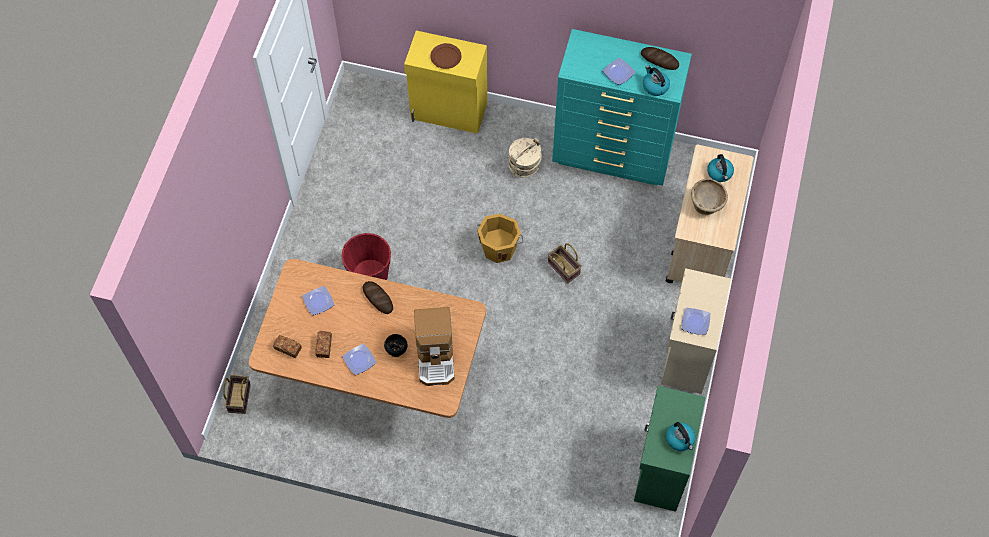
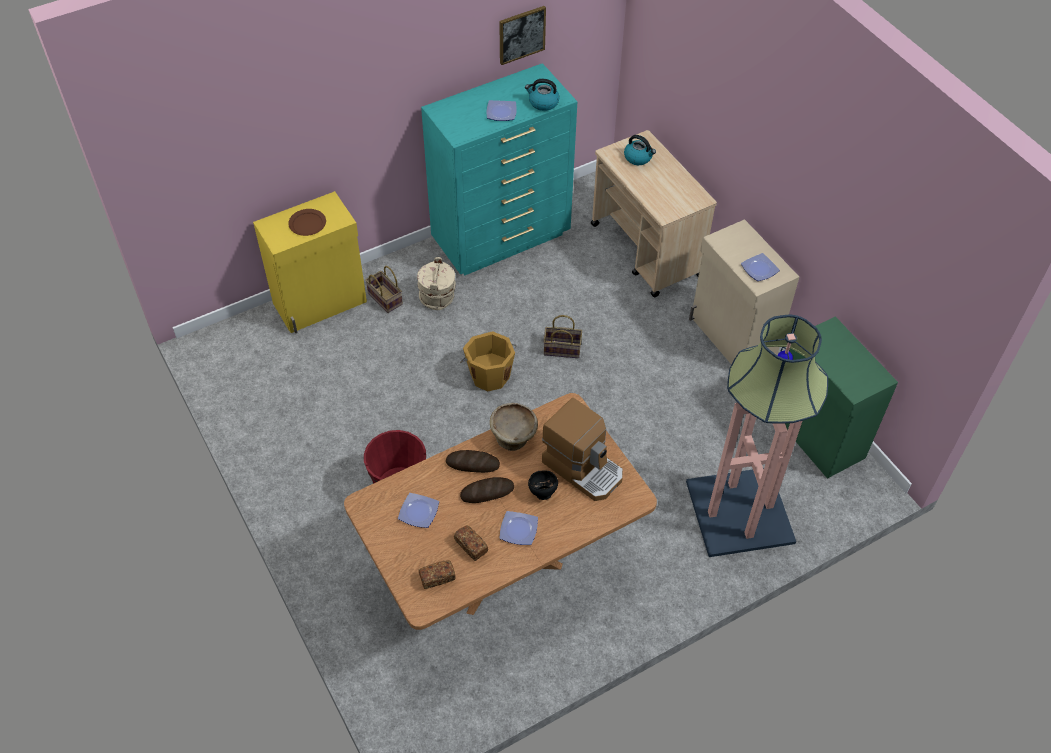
camera: 45 degrees left, 10 degrees down
basket [223,375,251,414] -> basket moved to [366,266,403,313]
bread [641,47,679,70] -> bread moved to [460,477,514,503]
kettle [666,422,695,451] -> none
beige bowl [691,179,728,215] -> beige bowl moved to [490,403,538,451]
none -> picture [499,6,546,65]
none -> floor lamp [686,314,828,557]

